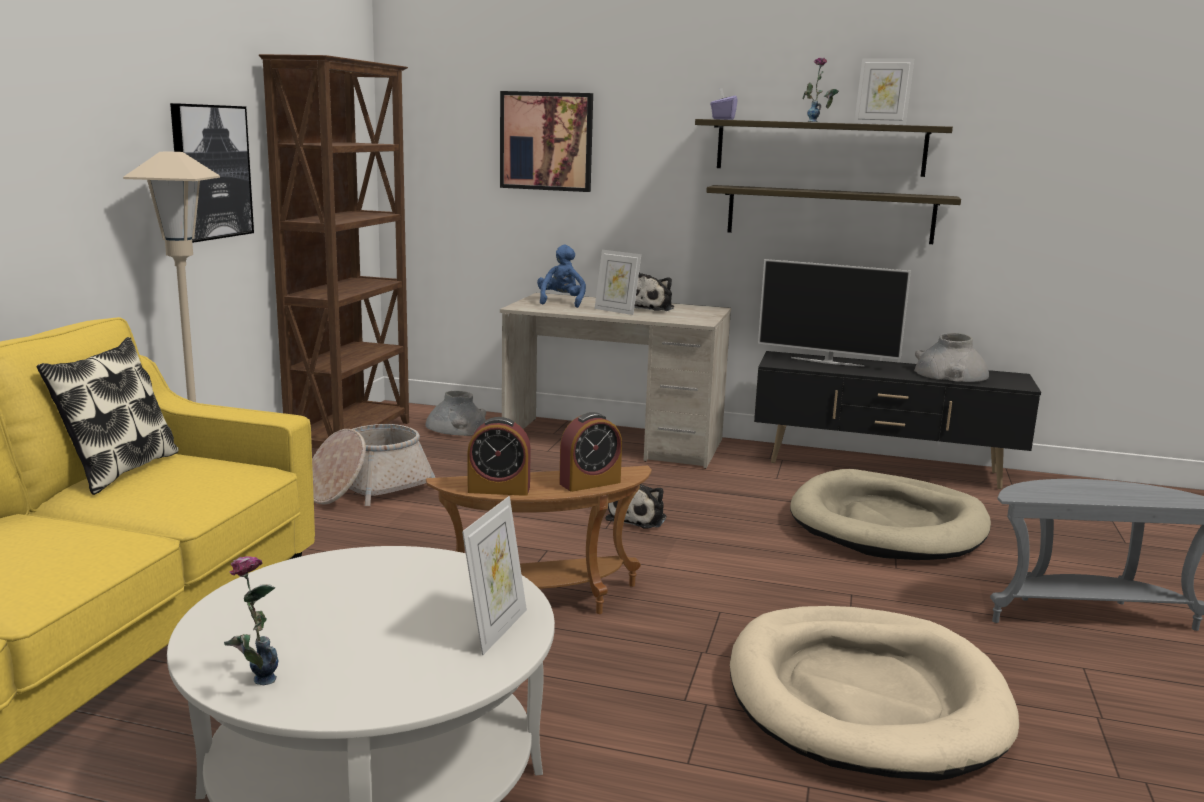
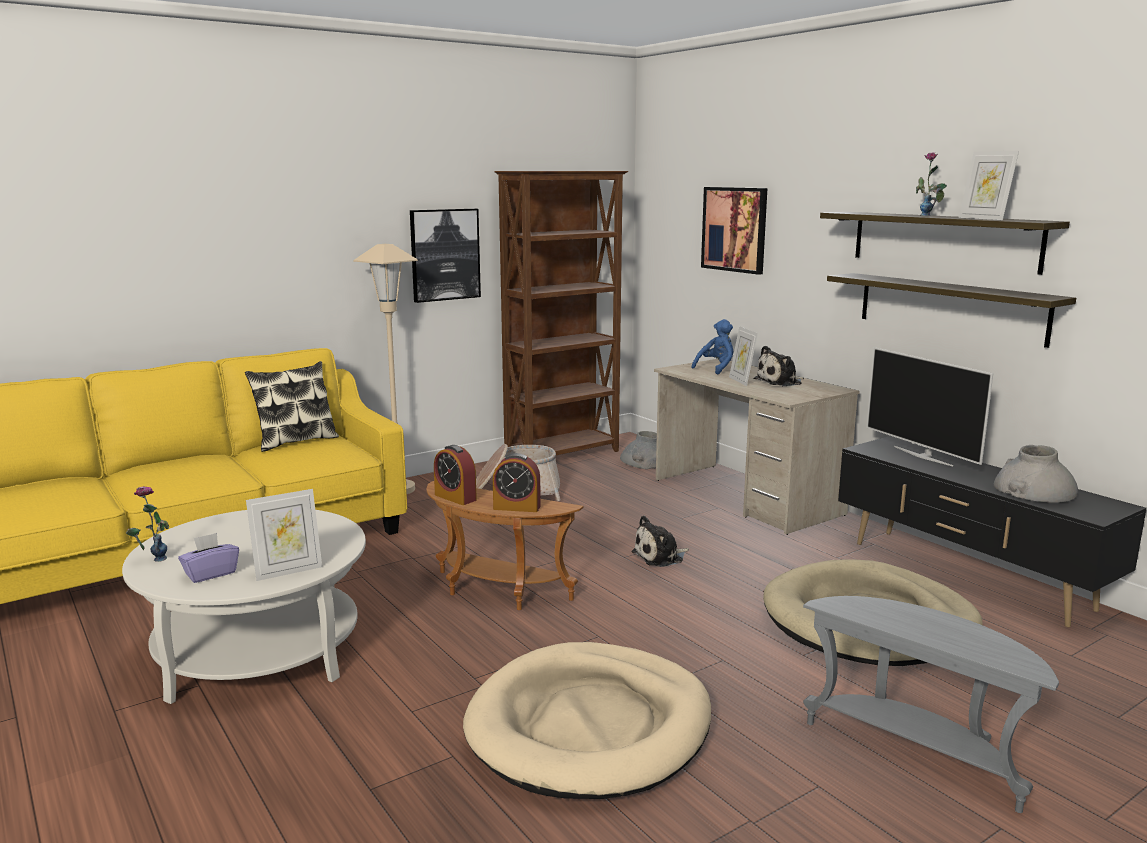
camera: 40 degrees right, 0 degrees up
purple tissue box [710,88,738,120] -> purple tissue box moved to [178,533,239,583]

